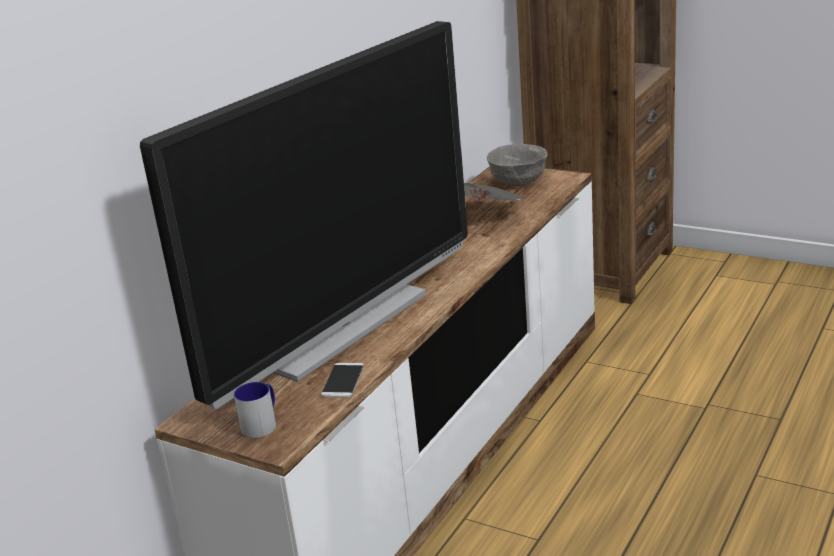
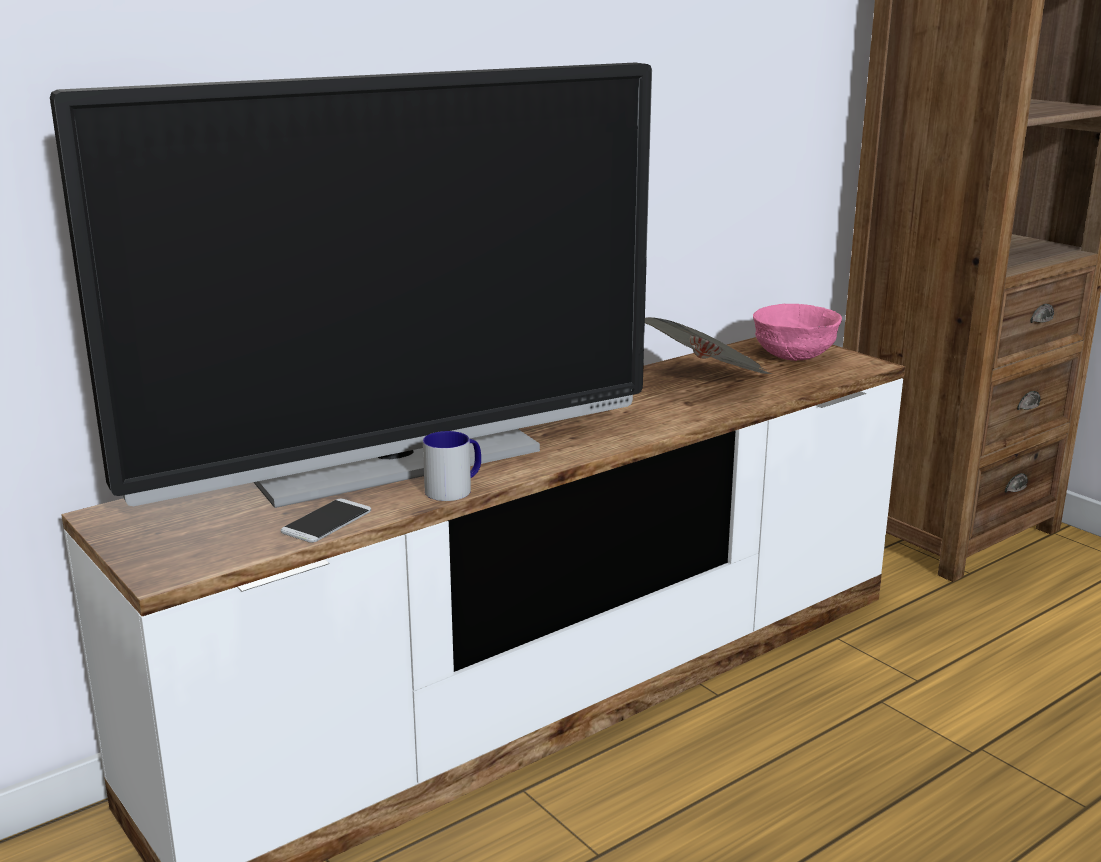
camera: 20 degrees right, 5 degrees down
mug [234,382,276,438] -> mug moved to [423,431,481,501]
grey bowl [487,144,548,186] -> pink bowl [753,304,842,361]

